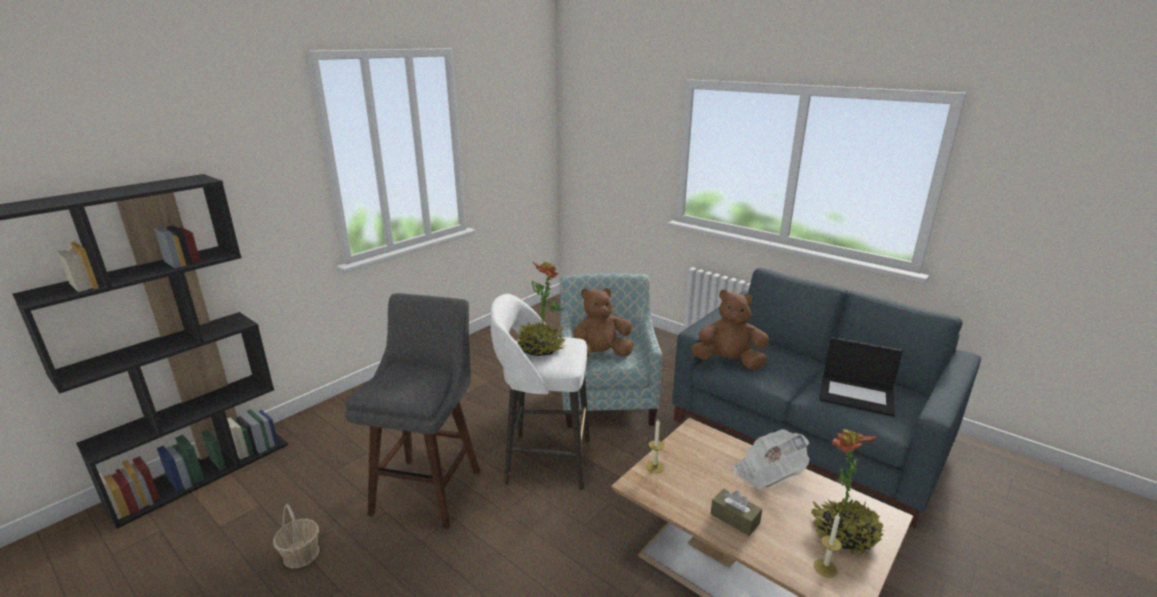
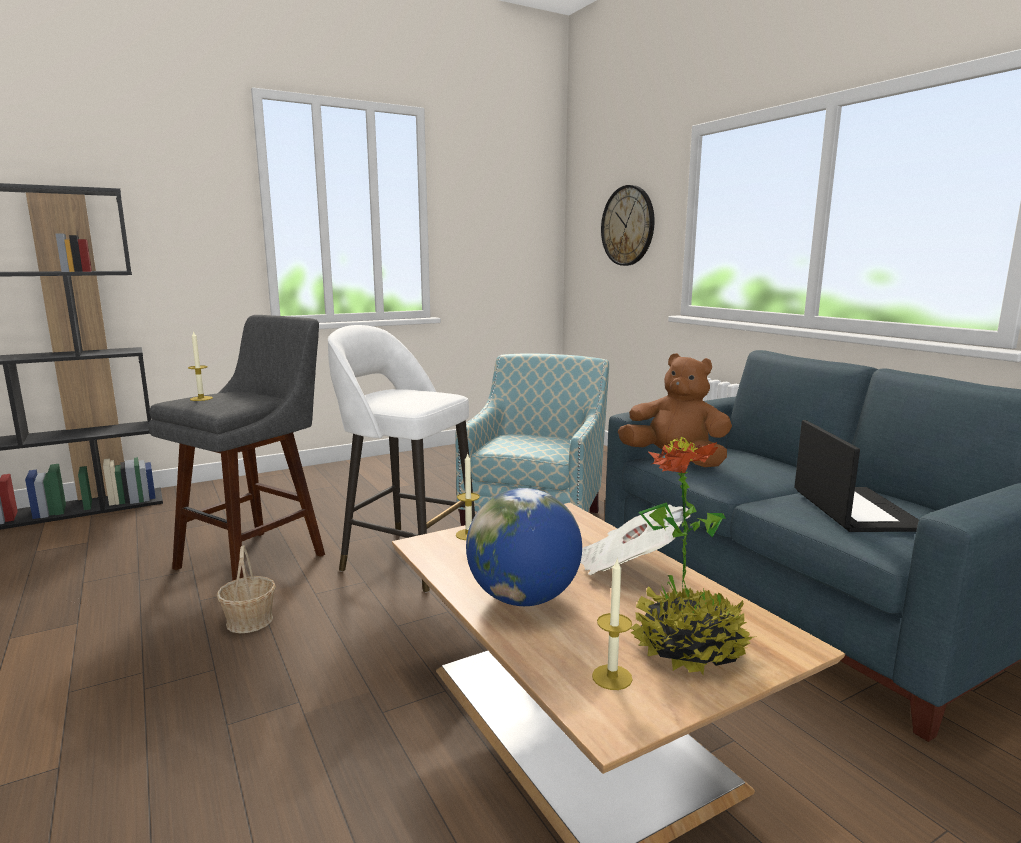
camera: 20 degrees right, 10 degrees down
basket [273,504,319,568] -> basket moved to [217,545,276,633]
potted plant [516,262,566,356] -> none
brown plush toy [573,288,634,357] -> none
brown tissue box [711,489,762,536] -> globe [466,488,582,606]
laptop [819,337,903,417] -> laptop turned 135 degrees counterclockwise [794,420,919,532]
none -> candle [188,330,213,401]
none -> wall clock [601,185,655,266]

